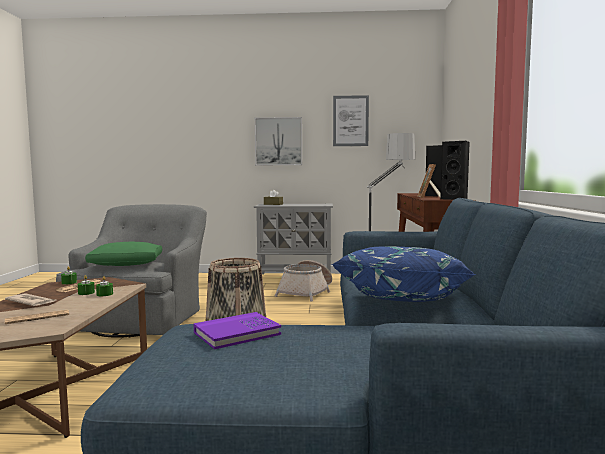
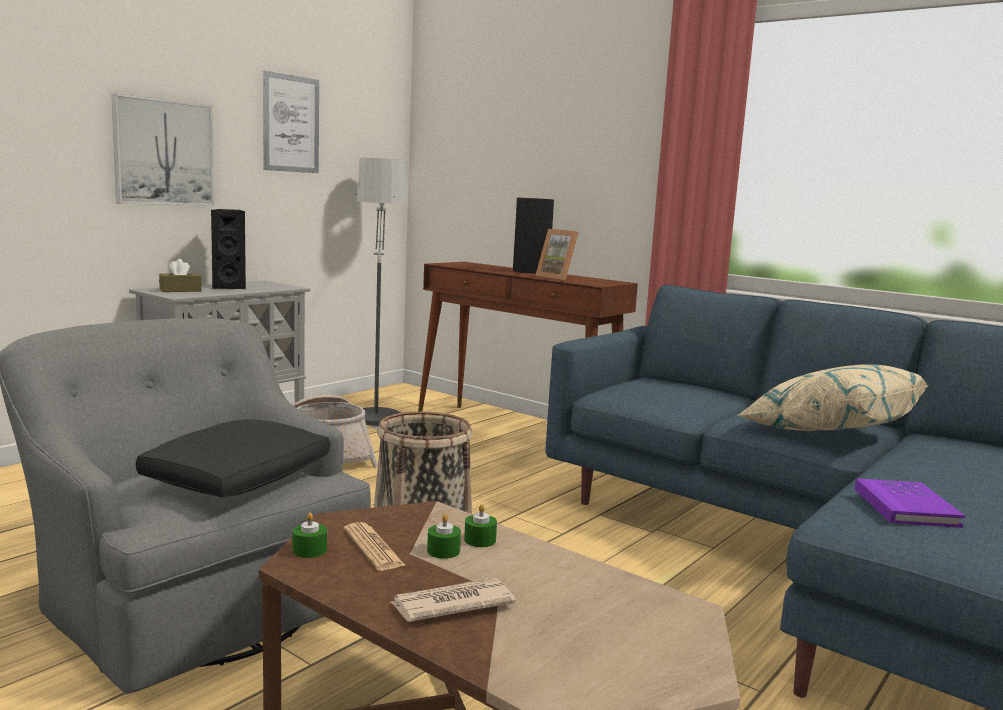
camera: 55 degrees left, 5 degrees up
newspaper [5,310,69,324] -> none
green pillow [85,242,162,266] -> black pillow [136,419,330,497]
blue pillow [331,246,476,302] -> beige pillow [737,364,928,431]
black speaker [440,141,470,200] -> black speaker moved to [211,209,246,289]

